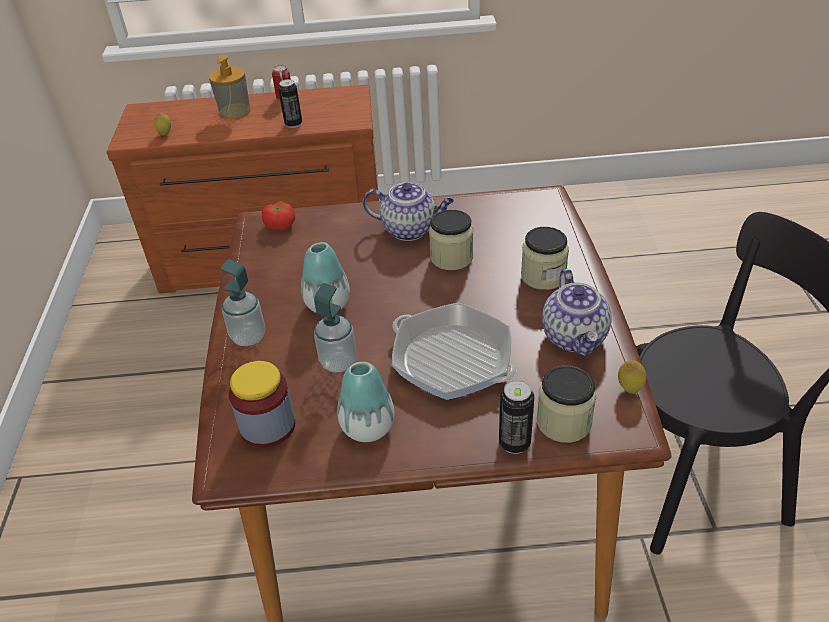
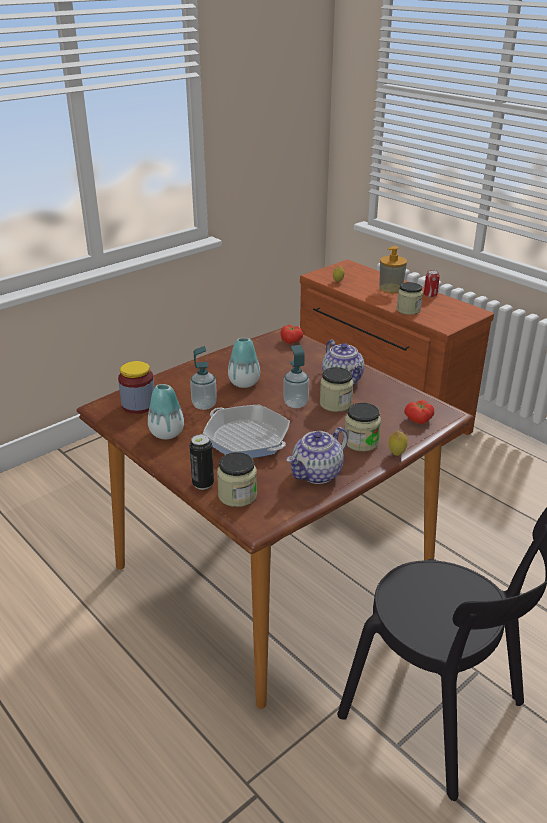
camera: 50 degrees right, 10 degrees down
soap dispenser [221,259,265,346] -> soap dispenser moved to [283,345,309,408]
can [278,79,302,128] -> jar [397,282,423,315]
frying pan [392,303,516,400] -> frying pan turned 135 degrees clockwise [203,405,290,458]
lemon [618,360,646,394] -> lemon moved to [389,431,408,456]
none -> tomato [404,400,434,424]

